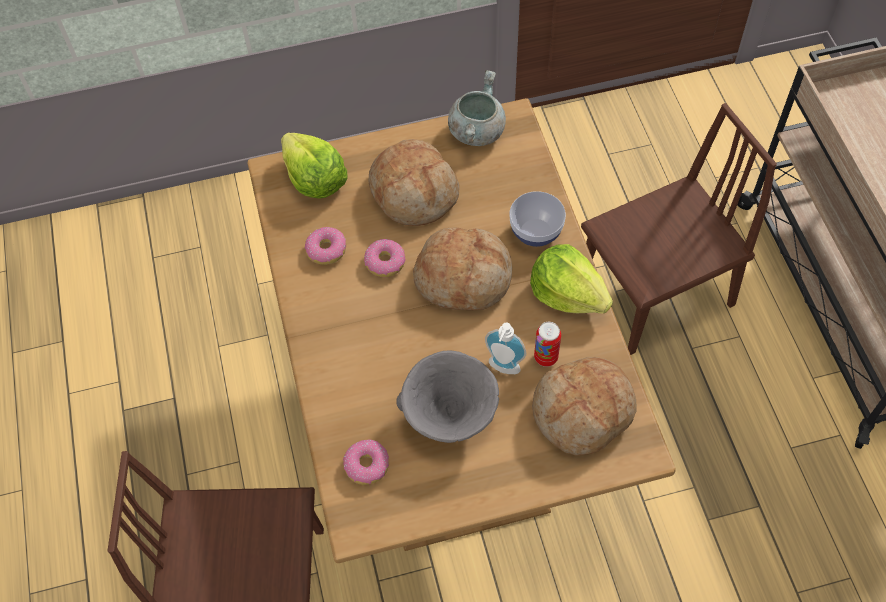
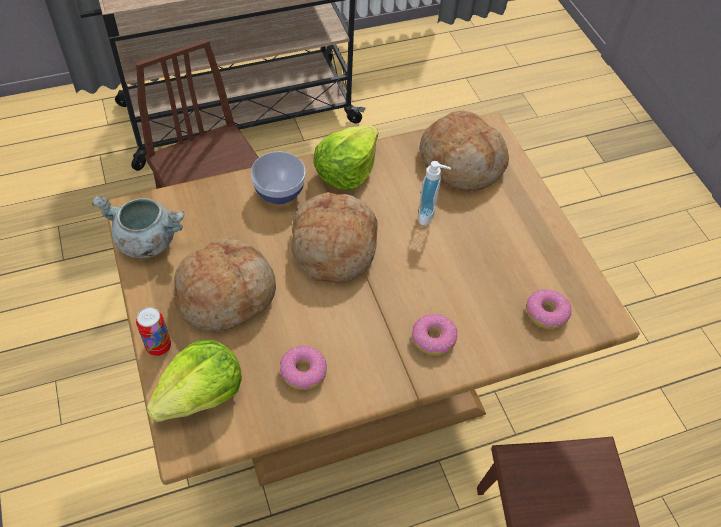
camera: 100 degrees left, 5 degrees down
donut [364,239,405,277] -> donut moved to [412,314,457,356]
grey bowl [396,351,499,443] -> none
can [534,322,561,367] -> can moved to [136,307,171,356]

